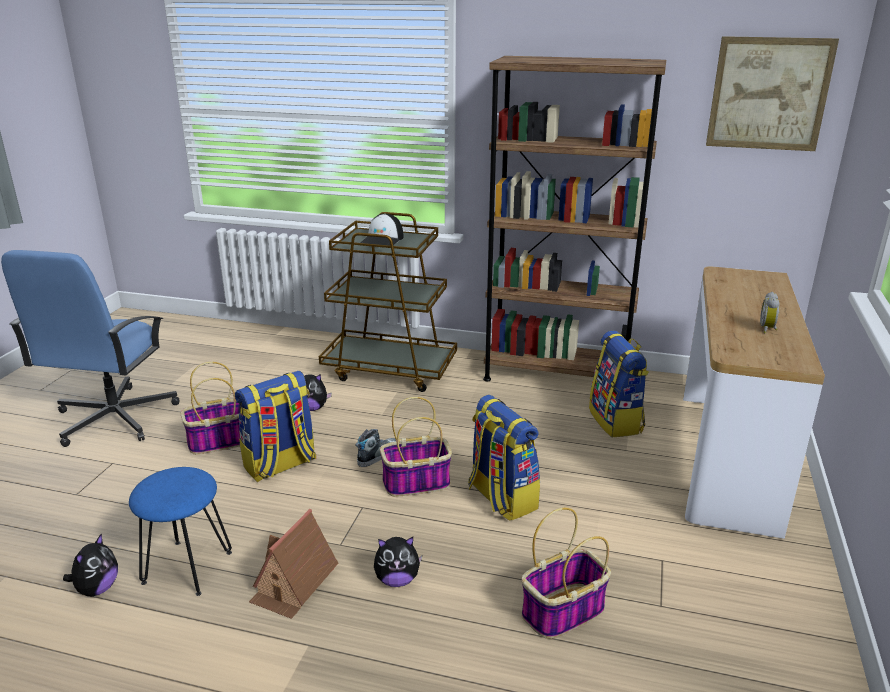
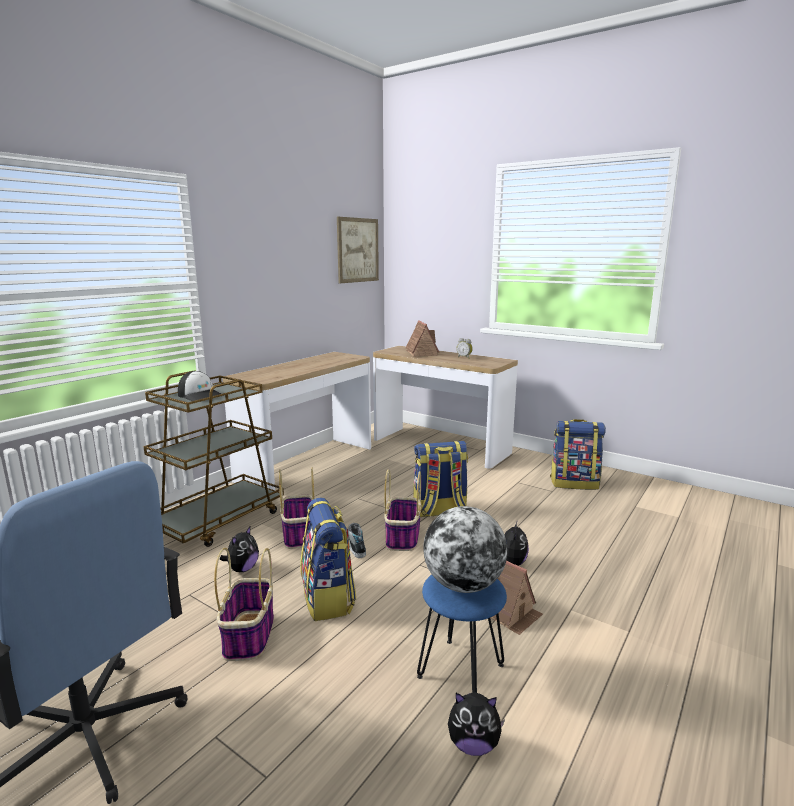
camera: 70 degrees left, 10 degrees down
plush toy [63,533,118,596] -> plush toy turned 150 degrees clockwise [448,693,505,756]
brown bookcase [483,56,666,381] -> console table [223,352,371,490]
basket [521,507,611,639] -> basket moved to [279,467,315,549]
backpack [589,331,649,437] -> backpack moved to [550,419,606,490]
none -> toy house [405,320,439,357]
none -> globe [423,506,507,593]

